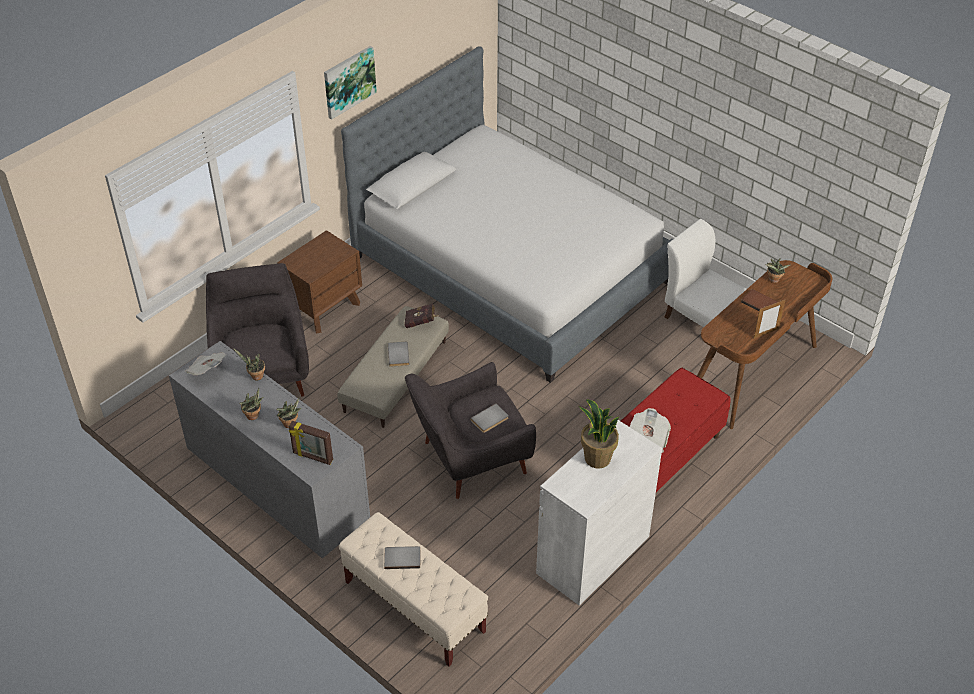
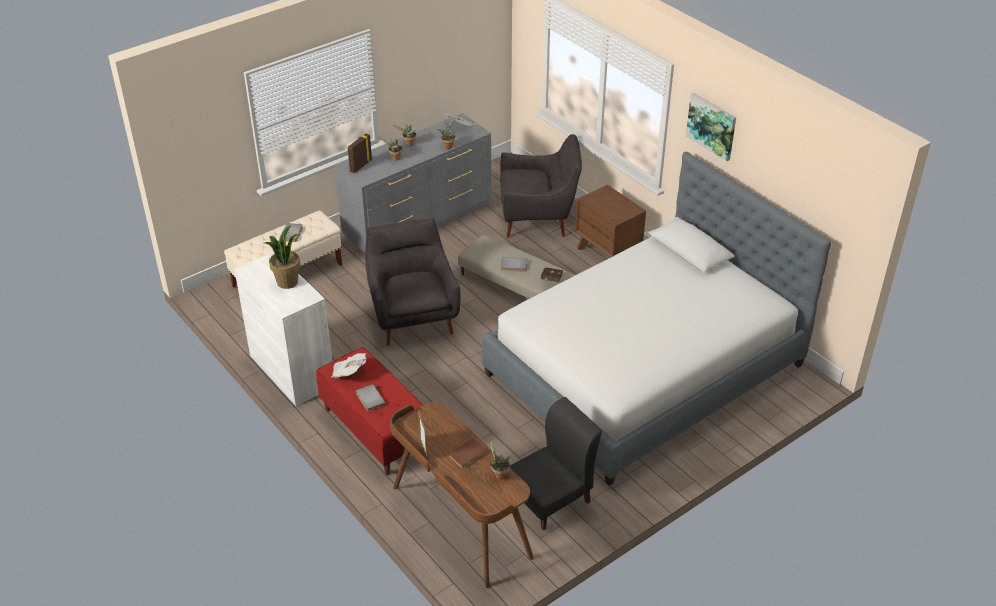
camera: 100 degrees right, 5 degrees down
grey book [470,404,509,433] -> grey book moved to [356,384,386,411]
white chair [664,219,746,327] -> black chair [510,397,602,530]

